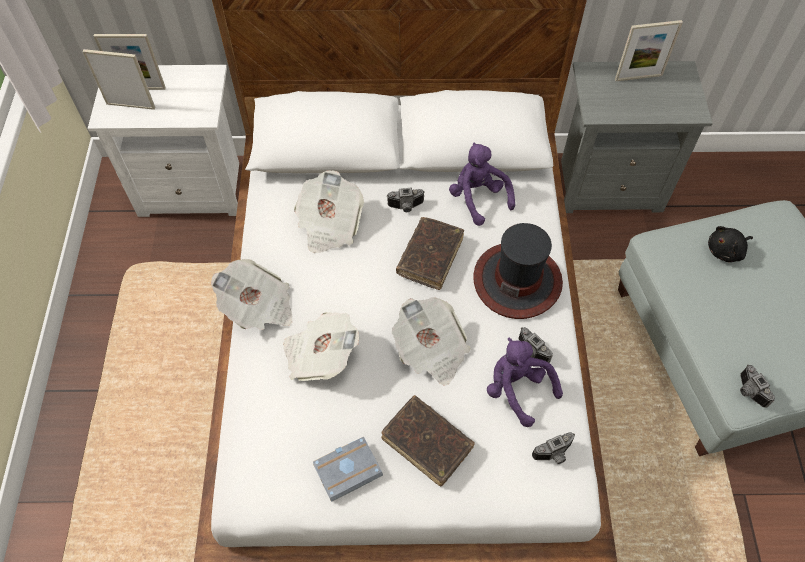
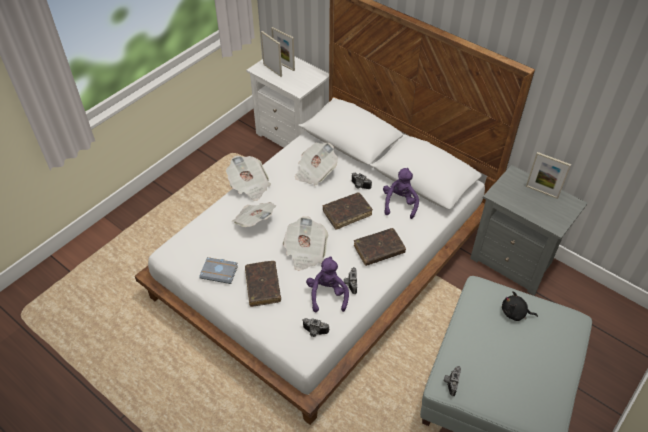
camera: 40 degrees right, 10 degrees down
hat [473,223,563,319] -> brown book [354,228,406,266]

